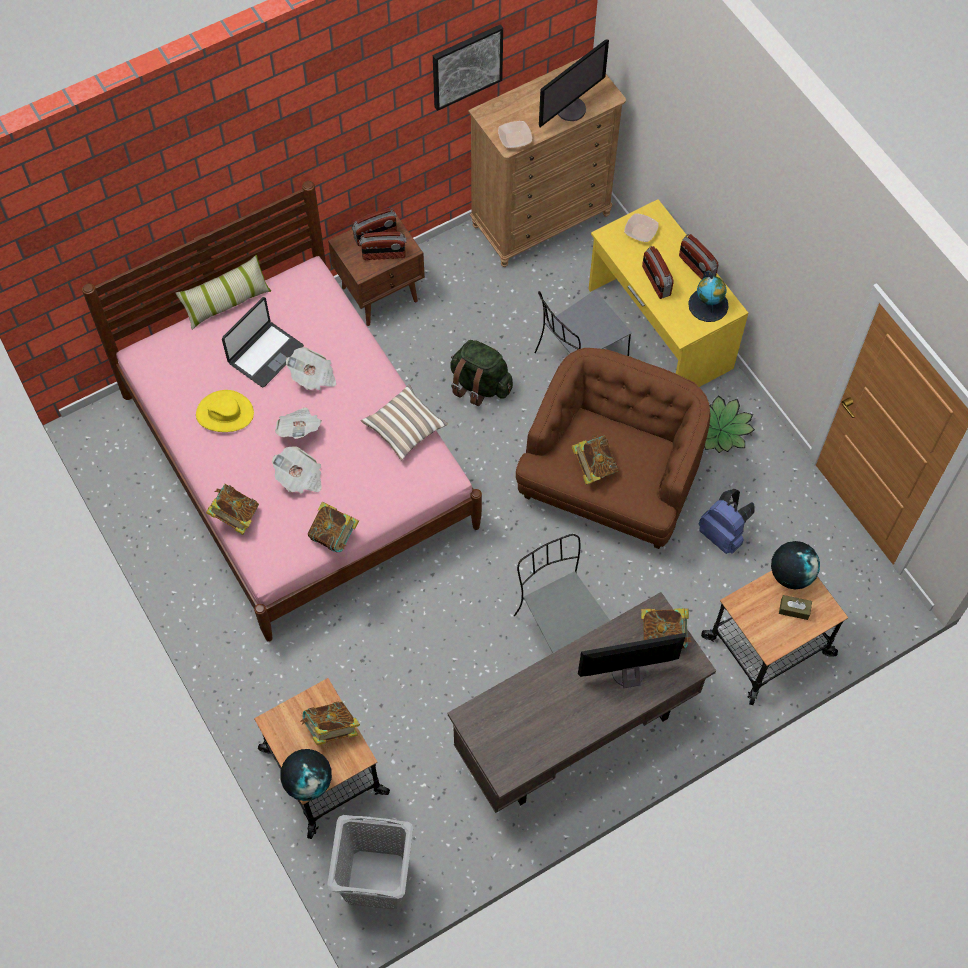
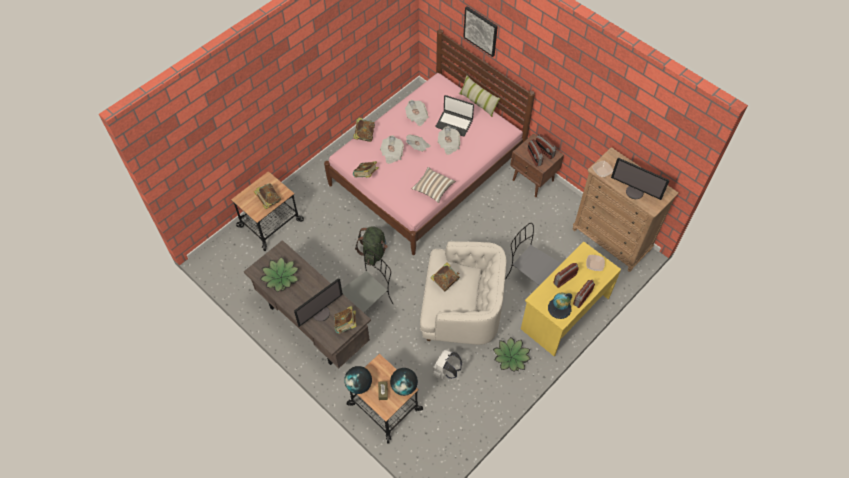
camera: 75 degrees right, 5 degrees down
yellow hat [196,390,254,432] -> newspaper [405,100,429,126]
globe [280,749,332,801] -> globe moved to [344,366,372,394]
grey laundry basket [327,815,413,909] -> none
picture [433,24,503,111] -> picture moved to [463,6,498,57]
green backpack [451,340,513,406] -> green backpack moved to [355,226,388,265]
brown armchair [516,348,711,549] -> white armchair [420,241,506,345]
monitor [578,633,686,688] -> monitor turned 75 degrees clockwise [294,279,343,327]
blue backpack [698,489,755,554] -> white backpack [432,349,462,379]
none -> potted plant [260,256,299,292]

